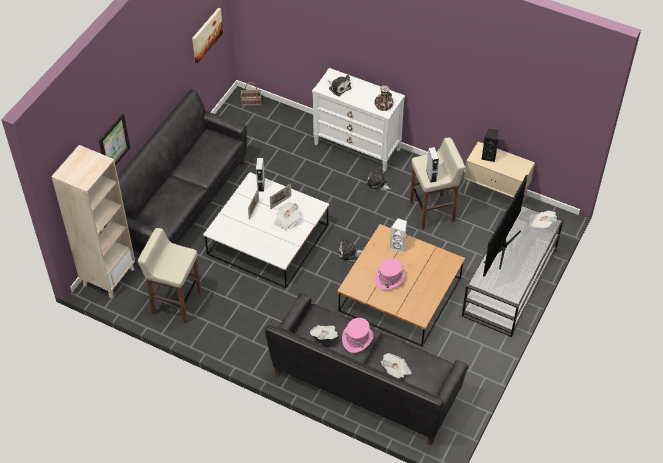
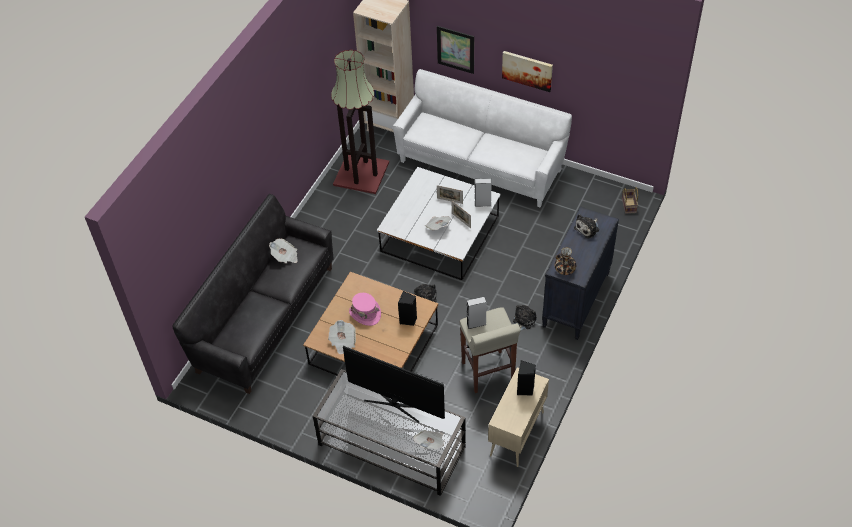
camera: 90 degrees right, 0 degrees up
black sofa [118,89,247,253] -> white sofa [393,69,572,207]
beige stool [138,228,201,323] -> floor lamp [331,49,389,194]
picture [192,8,223,63] -> picture moved to [502,51,553,92]
white dresser [312,68,405,172] -> black dresser [542,206,619,340]
pink hat [342,318,373,353] -> none
newspaper [381,353,412,378] -> newspaper moved to [328,320,356,354]
white speaker [390,218,407,252] -> black speaker [398,291,417,326]

